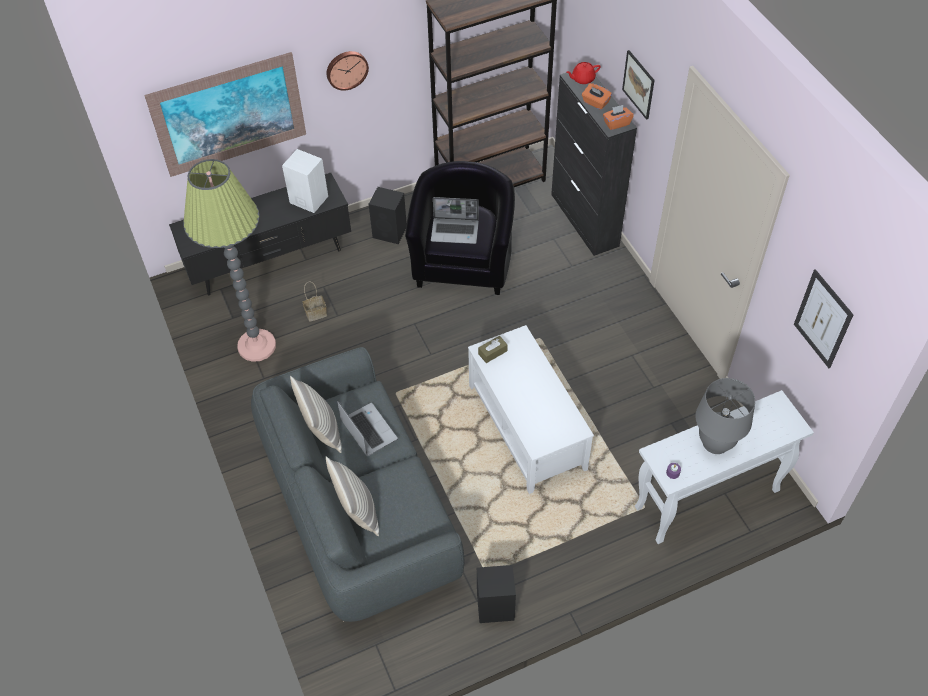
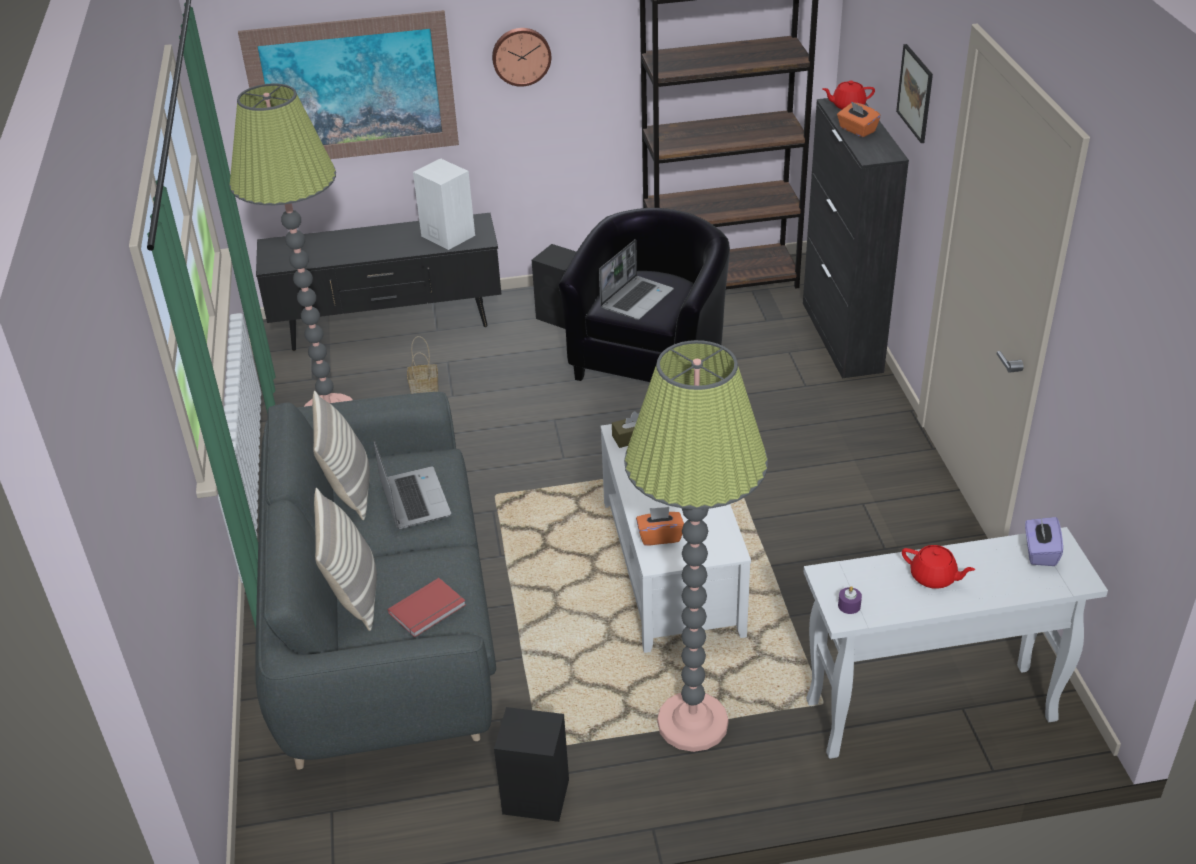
camera: 15 degrees right, 15 degrees down
laptop [431,197,479,244] -> laptop turned 75 degrees counterclockwise [599,239,673,320]
orange tissue box [603,105,634,130] -> orange tissue box moved to [636,507,684,546]
grey table lamp [695,378,755,454] -> red teapot [902,545,975,589]
picture [794,269,854,368] -> none
none -> red book [388,578,466,637]
none -> floor lamp [624,340,768,752]
none -> purple tissue box [1025,517,1063,566]

